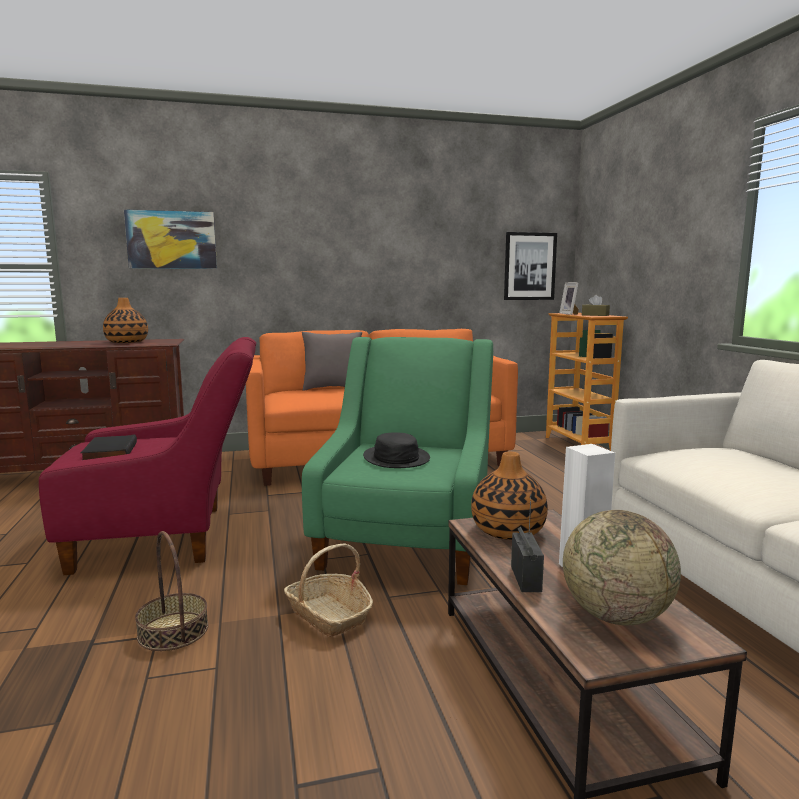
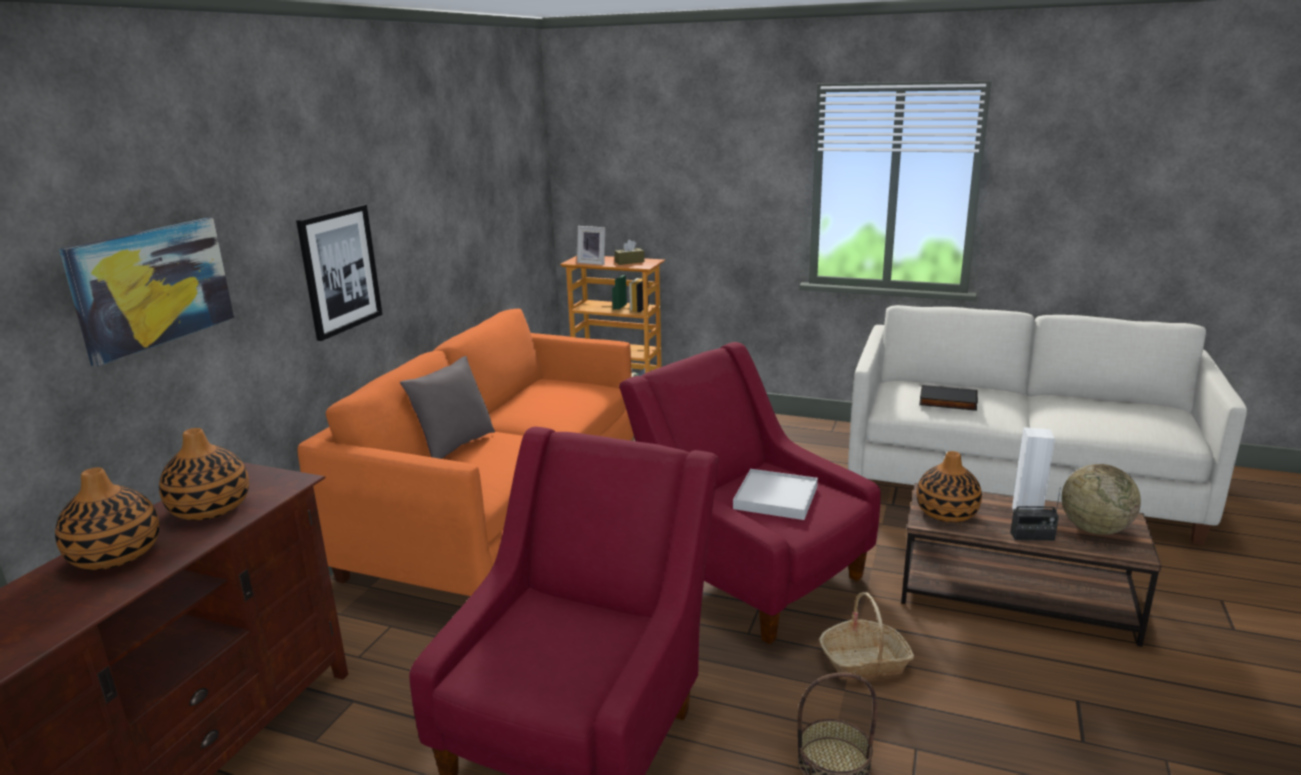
camera: 55 degrees left, 10 degrees up
black book [80,434,137,460] -> black book moved to [919,385,978,411]
green armchair [302,337,493,585] -> red armchair [619,342,881,644]
black hat [363,432,430,468] -> white tray [733,469,818,520]
picture [504,232,557,300] -> picture moved to [296,204,382,341]
radio [511,495,544,592] -> radio turned 150 degrees clockwise [1010,487,1061,541]
none -> vase [55,467,159,570]

